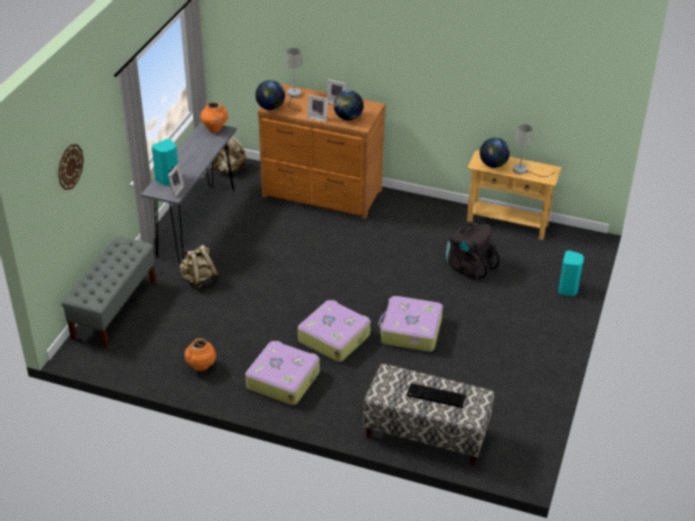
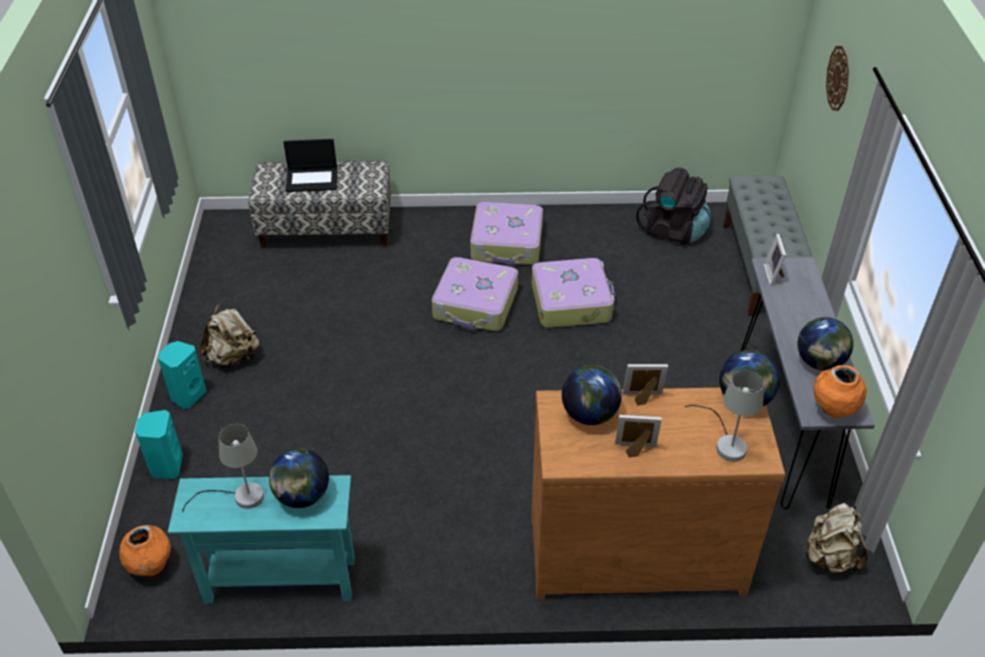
camera: 160 degrees right, 5 degrees up
turquoise speaker [152,139,178,185] -> turquoise speaker moved to [158,341,207,409]
beige backpack [180,245,219,289] -> beige backpack moved to [200,304,259,367]
orange vase [185,338,216,371] -> orange vase moved to [119,525,171,576]
suitcase [378,296,443,352] -> suitcase moved to [532,258,615,328]
keyboard [407,383,466,408] -> laptop [283,139,338,192]
black backpack [446,221,499,280] -> black backpack moved to [636,168,711,245]
beige console table [467,150,562,240] -> turquoise console table [168,475,355,604]
none -> globe [797,317,853,371]

